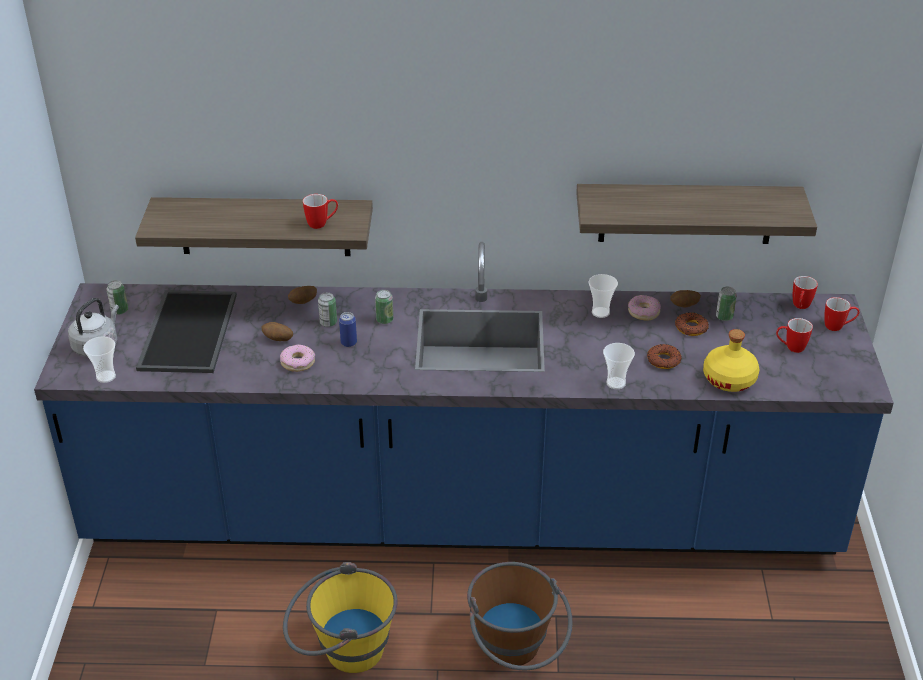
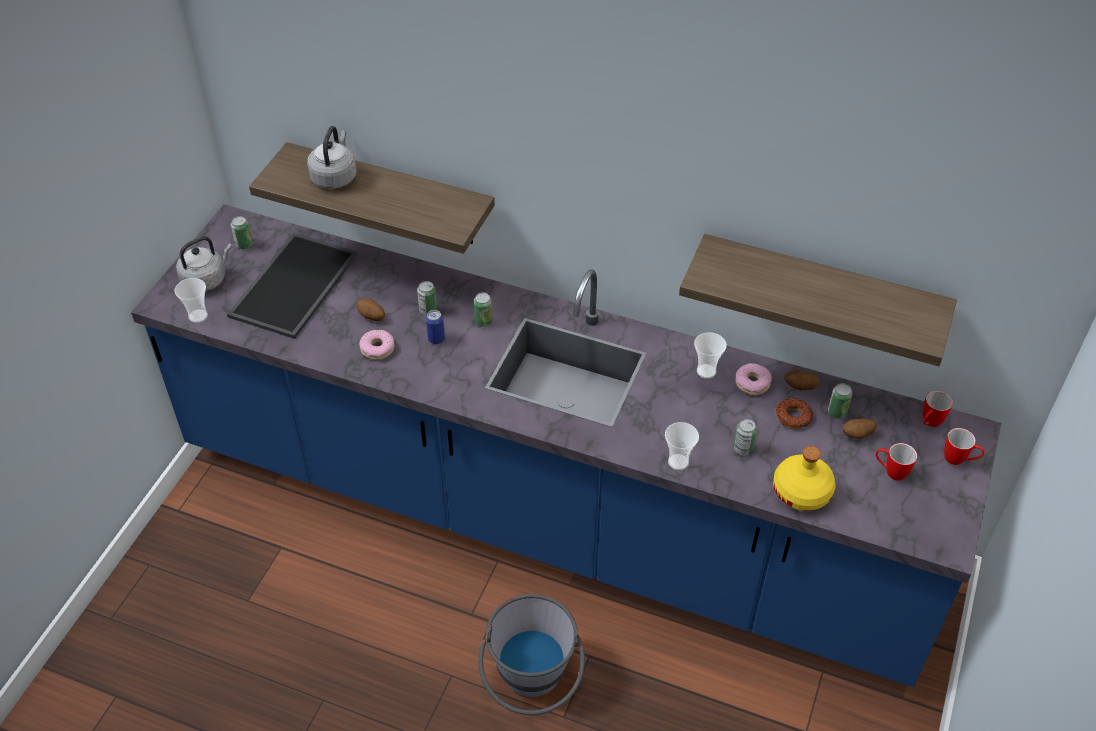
camera: 20 degrees right, 10 degrees up
yellow bucket [283,562,398,673] -> none
potato [288,286,317,304] -> potato moved to [843,418,877,439]
mug [303,194,338,229] -> none
brown bucket [467,562,573,670] -> grey bucket [478,594,585,715]
donut [647,344,682,369] -> can [733,419,757,455]
none -> grey kettle [307,126,357,189]

